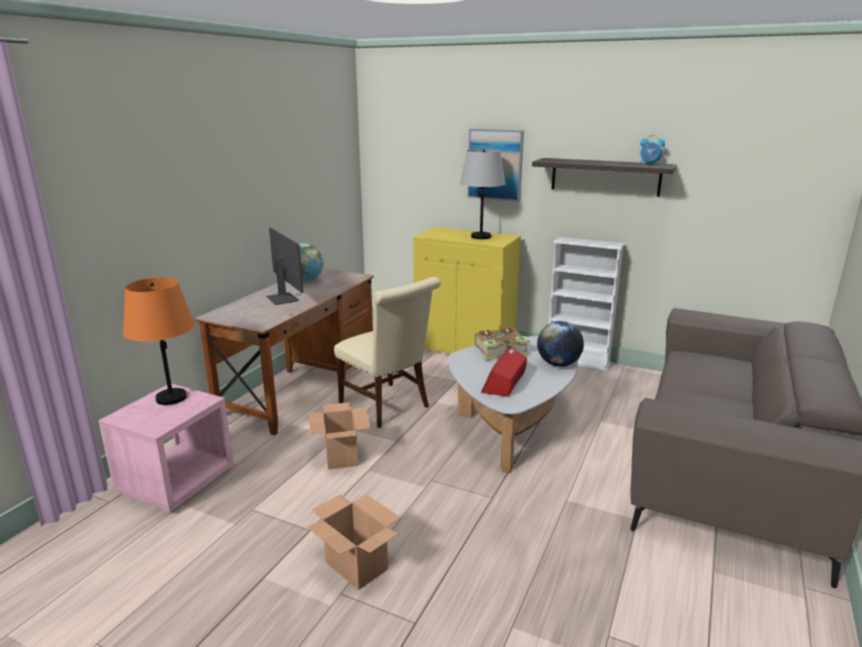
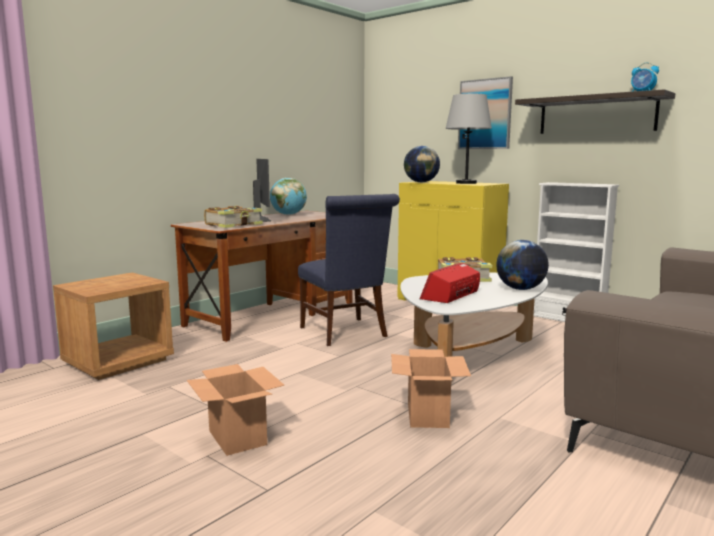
camera: 15 degrees right, 10 degrees down
pink nightstand [98,384,234,512] -> brown nightstand [53,272,174,380]
orange table lamp [123,277,195,405] -> none
cardboard box [309,402,371,470] -> cardboard box moved to [391,349,471,428]
beige chair [334,277,441,428] -> blue chair [298,194,400,346]
none -> book [204,206,263,228]
none -> globe [404,146,440,183]

